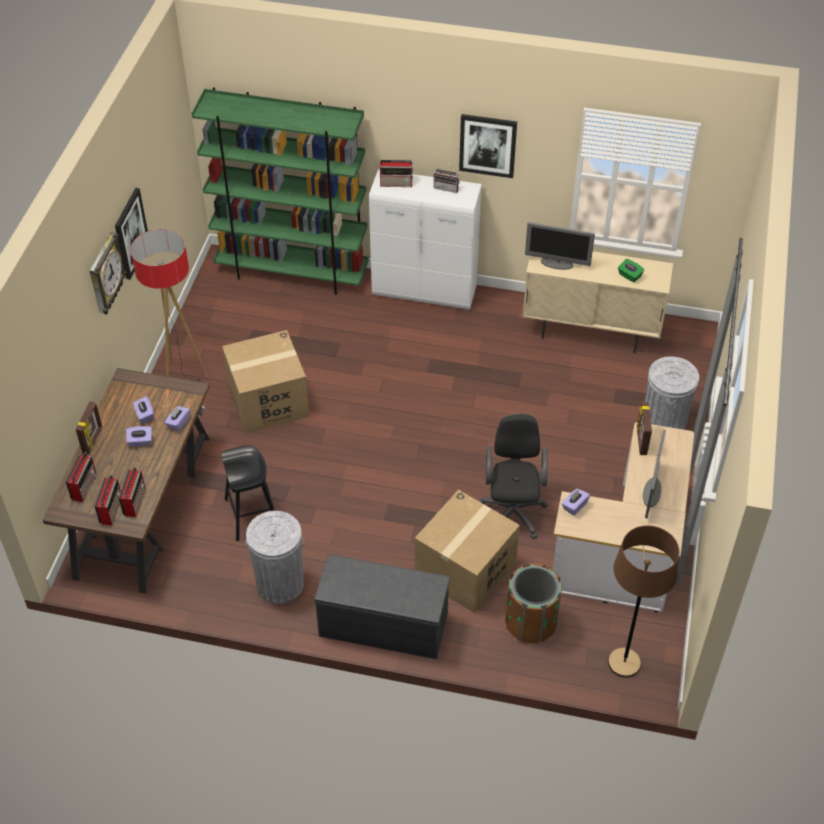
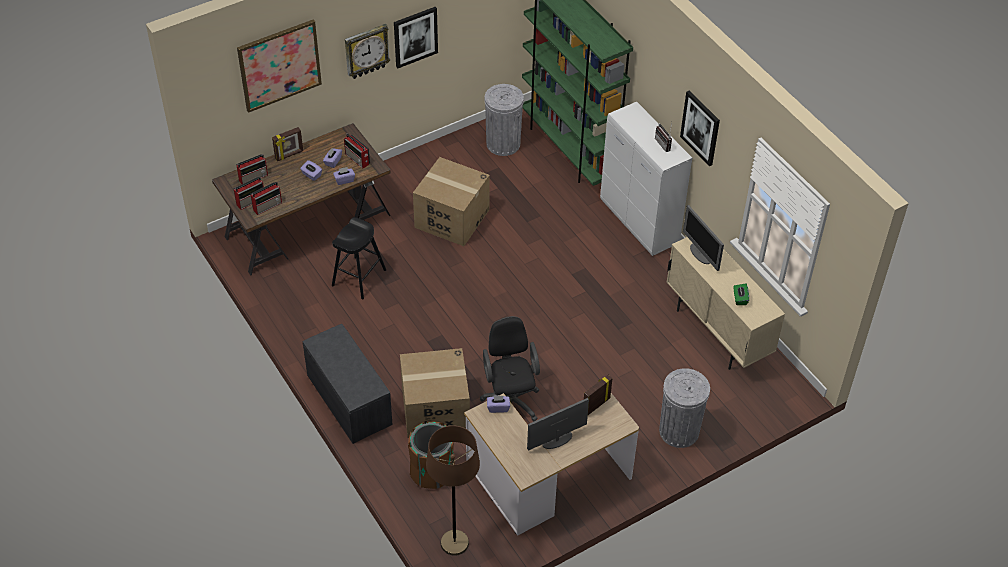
camera: 45 degrees right, 0 degrees up
floor lamp [130,229,207,382] -> none
grey trash can [246,511,305,604] -> grey trash can moved to [485,84,524,156]
radio [380,160,414,187] -> radio moved to [344,134,370,169]
black office chair [479,413,548,539] -> black office chair turned 60 degrees counterclockwise [480,316,540,421]
none -> picture [237,20,322,113]

